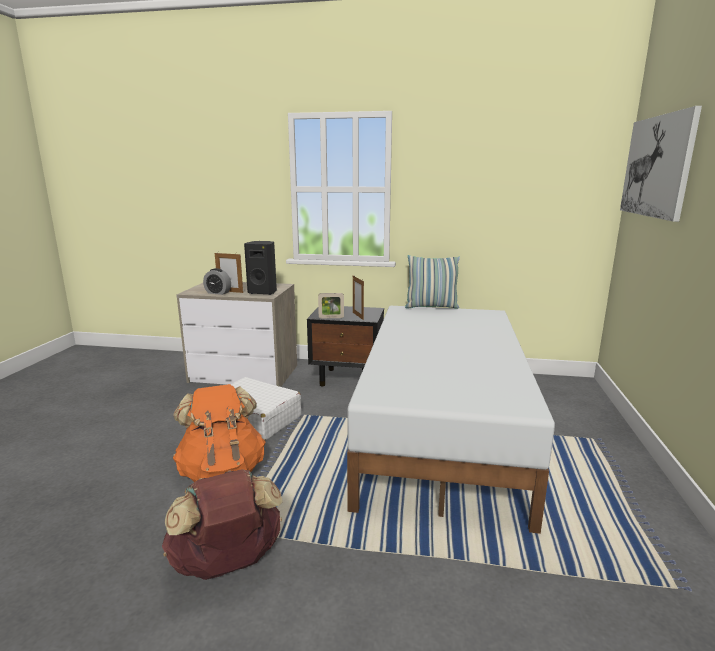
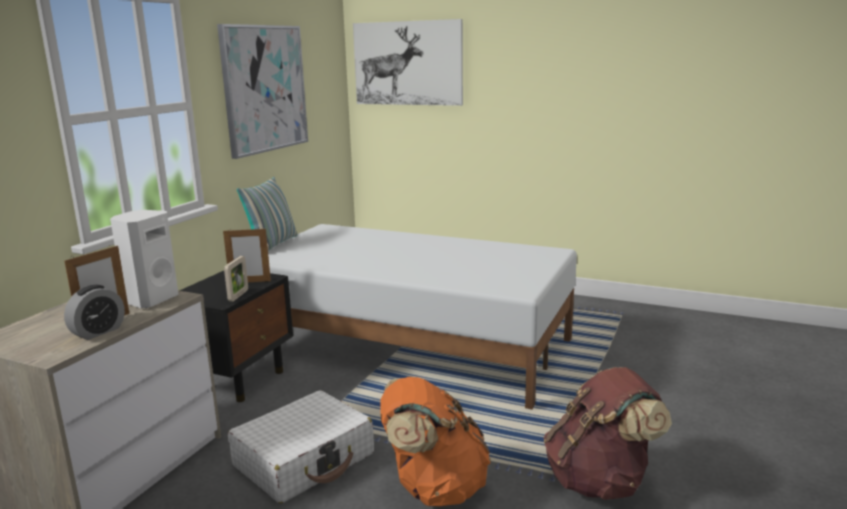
camera: 75 degrees left, 0 degrees up
black speaker [244,241,277,295] -> white speaker [110,210,179,308]
none -> picture [217,24,308,159]

